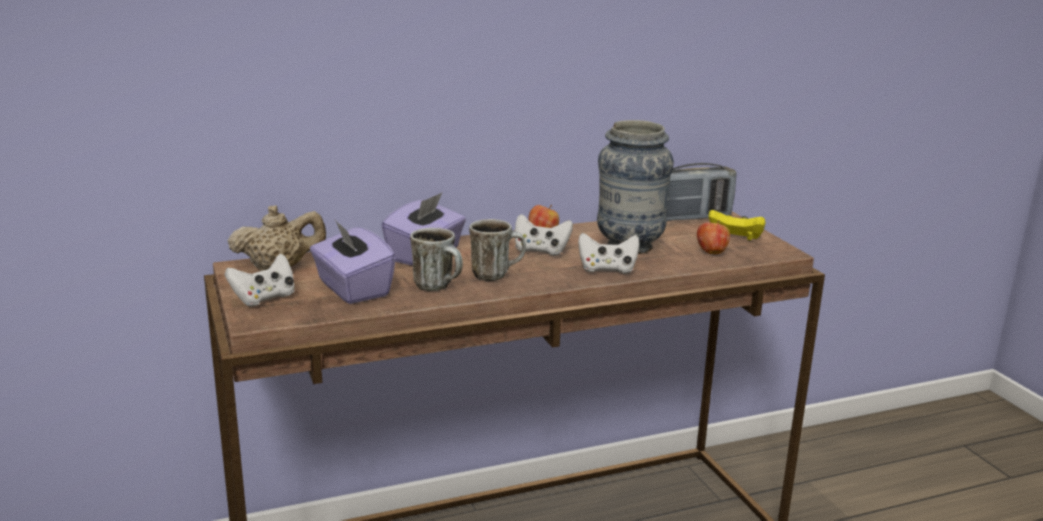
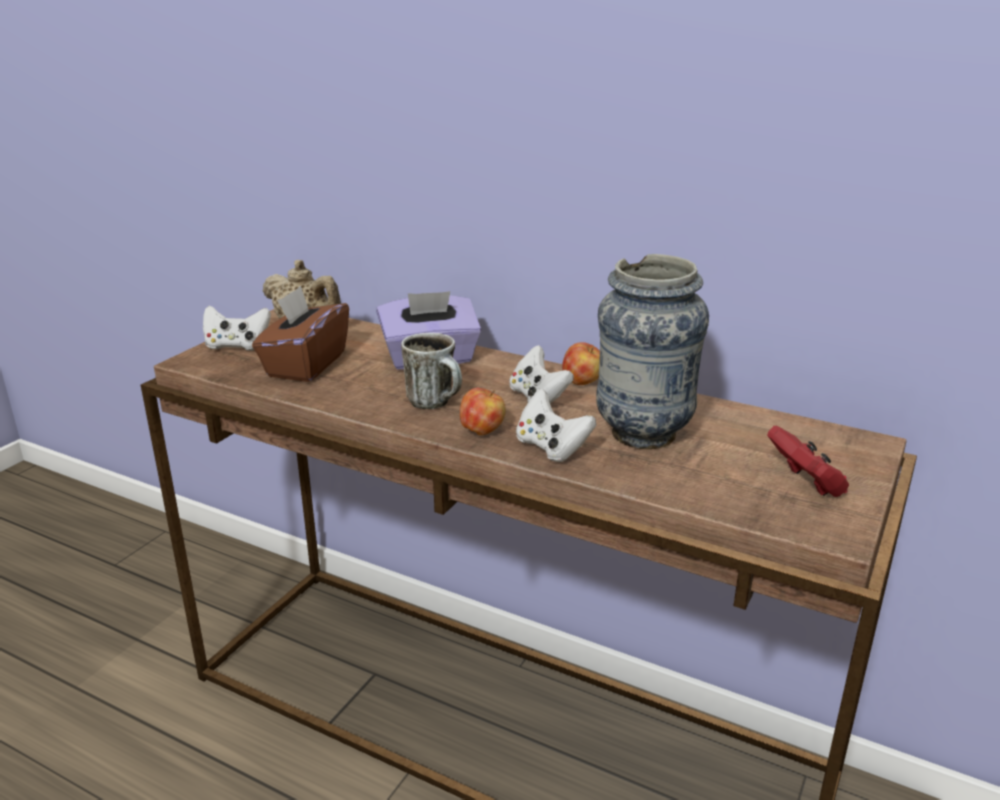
camera: 50 degrees right, 5 degrees up
purple tissue box [310,220,396,304] -> brown tissue box [252,286,349,382]
mug [410,228,463,291] -> none
radio [666,163,736,221] -> none
apple [697,220,730,254] -> apple moved to [460,388,506,435]
yellow game controller [708,210,766,241] -> red game controller [767,426,849,497]

